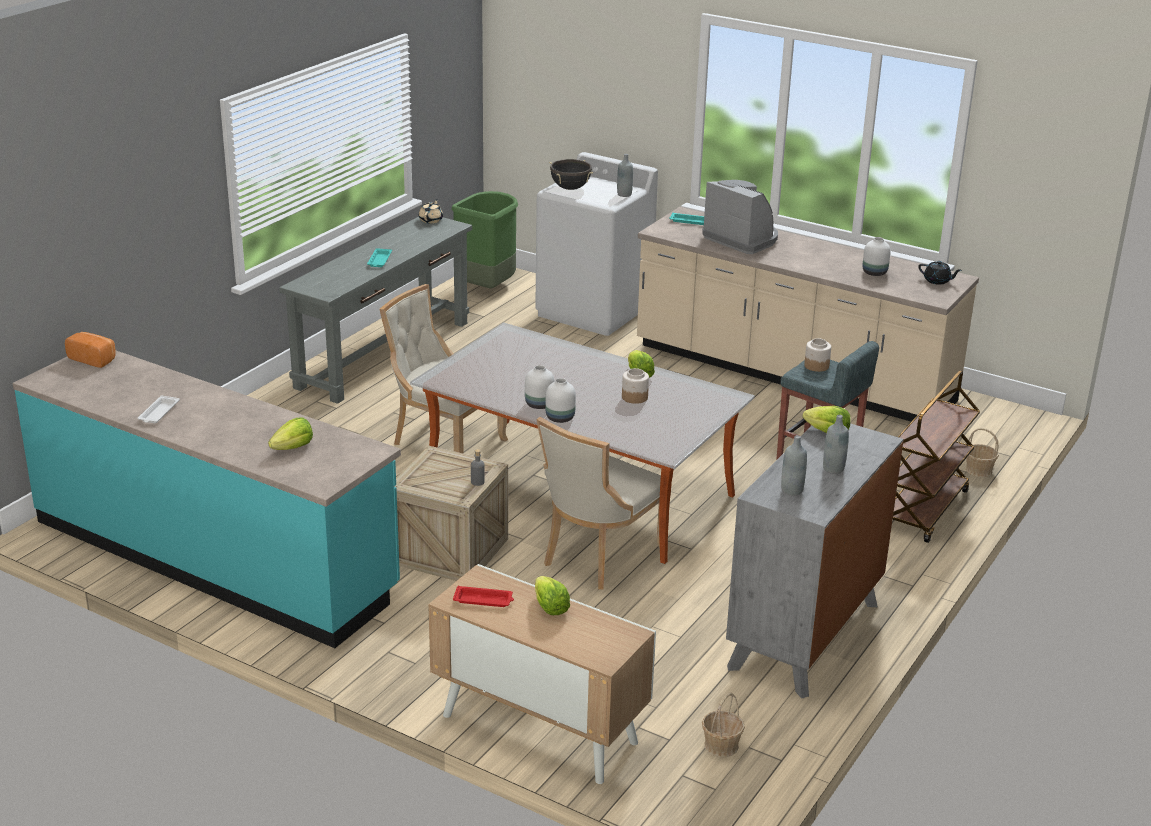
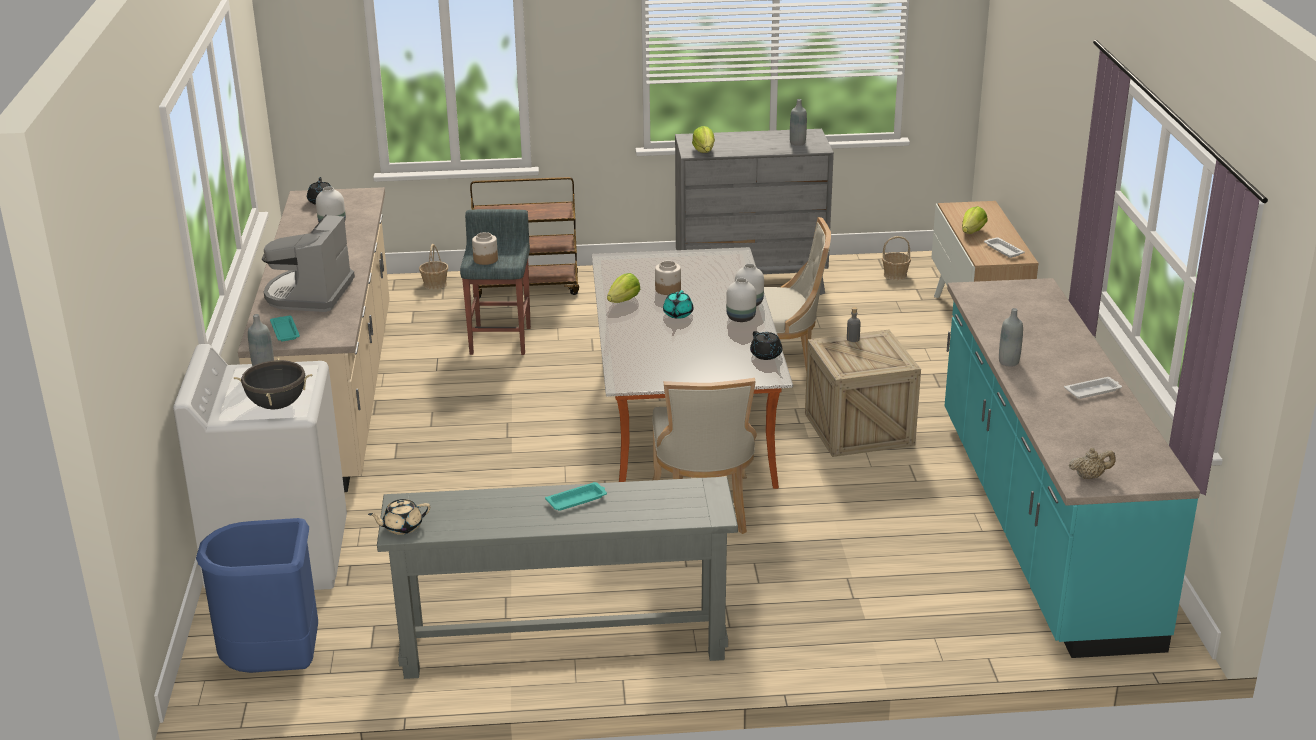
camera: 125 degrees left, 0 degrees up
bread [65,332,115,368] -> beige teapot [1069,448,1115,479]
lettuce [268,418,313,450] -> none
green trash can [451,191,518,289] -> blue trash can [196,518,318,673]
red tray [453,585,514,607] -> white tray [984,237,1025,258]
grey bottle [823,415,849,474] -> grey bottle moved to [999,308,1023,367]
none -> turquoise teapot [663,290,693,319]
none -> black teapot [750,331,782,360]

